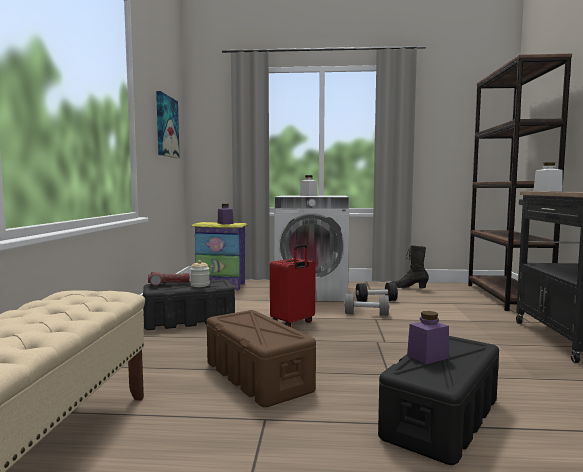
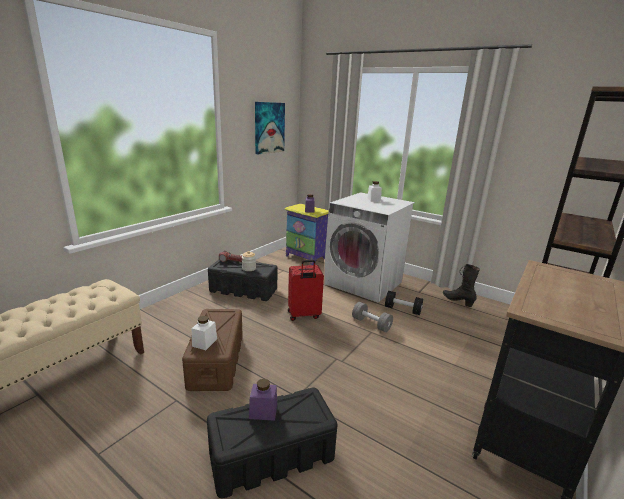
camera: 30 degrees right, 15 degrees up
white jar [533,162,563,191] -> white jar moved to [192,316,217,350]

